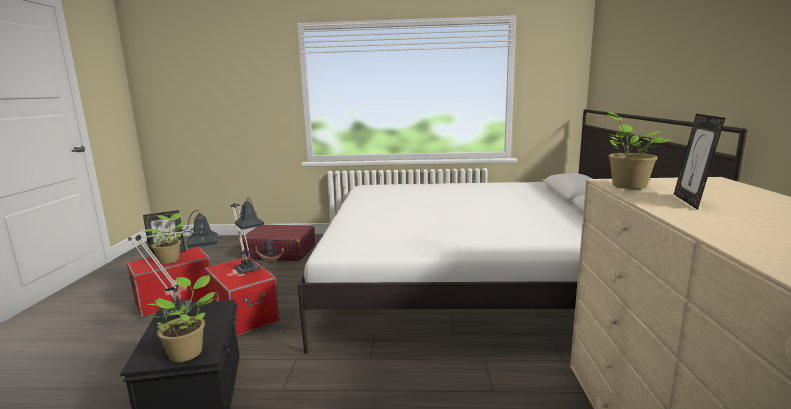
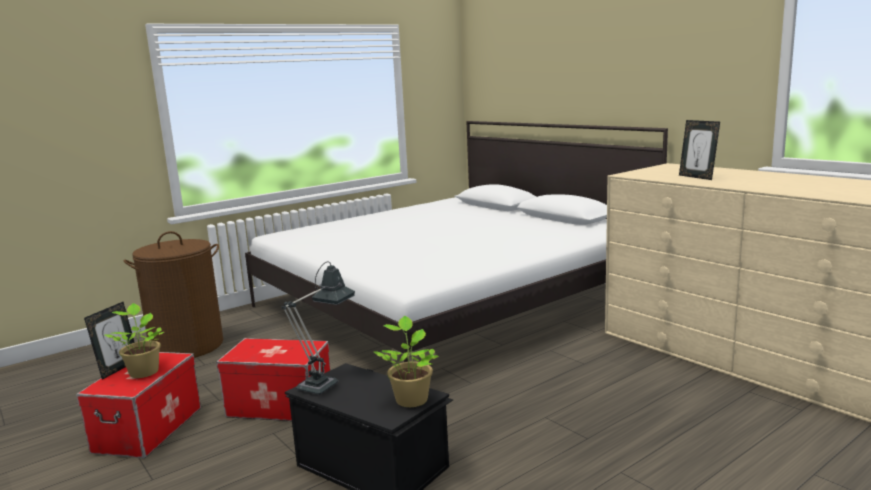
camera: 40 degrees left, 0 degrees up
table lamp [231,197,264,274] -> none
red suitcase [241,224,315,261] -> brown laundry basket [123,231,223,358]
potted plant [606,111,670,189] -> none

